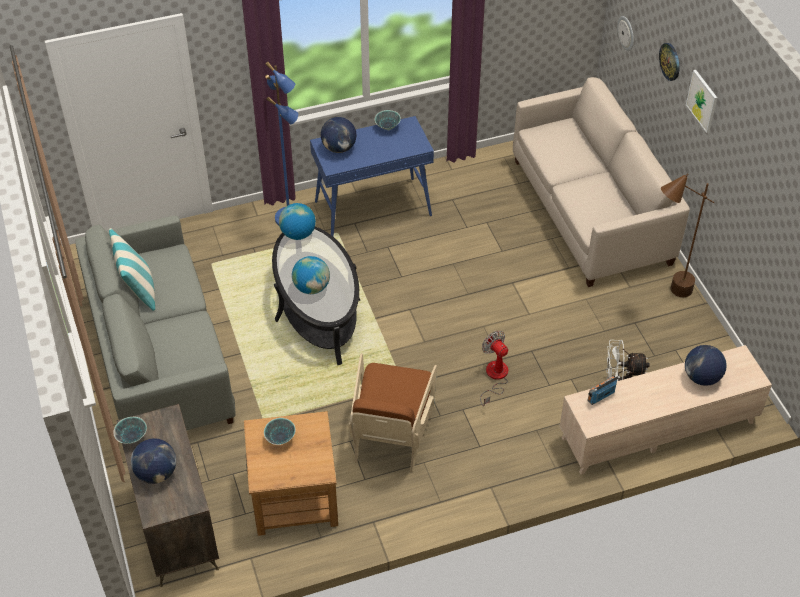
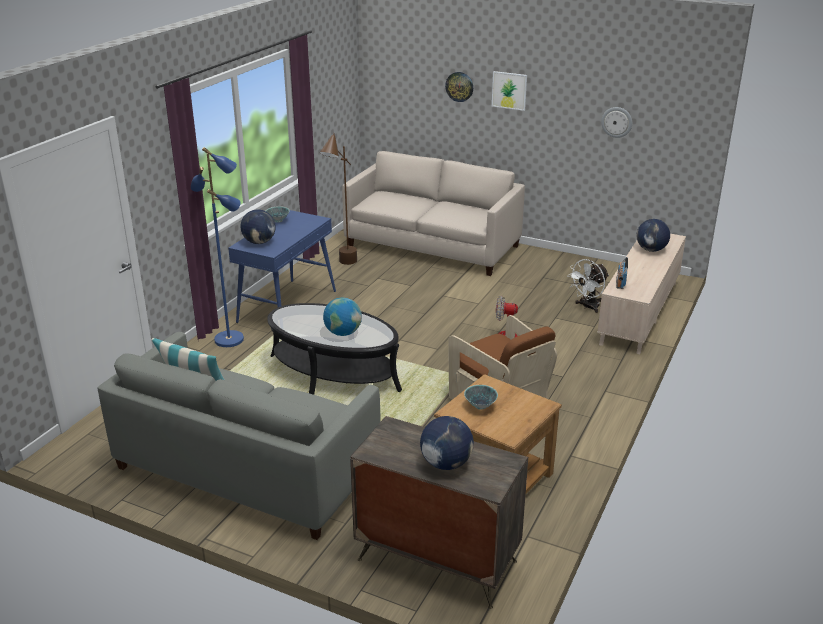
camera: 45 degrees left, 20 degrees down
bowl [113,417,147,444] -> none
globe [279,203,316,240] -> none
wall clock [617,16,634,51] -> wall clock moved to [601,107,632,138]
brown floor lamp [661,173,714,297] -> brown floor lamp moved to [319,133,357,265]

